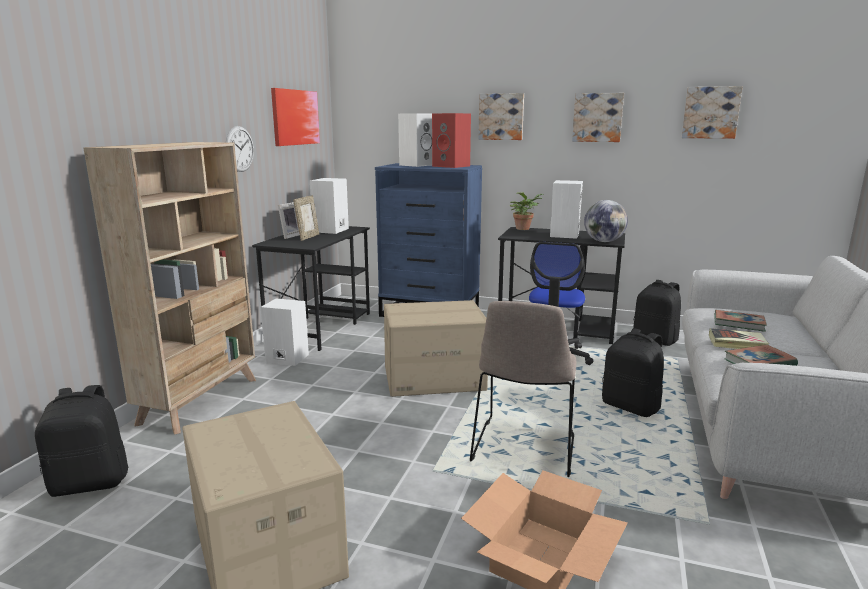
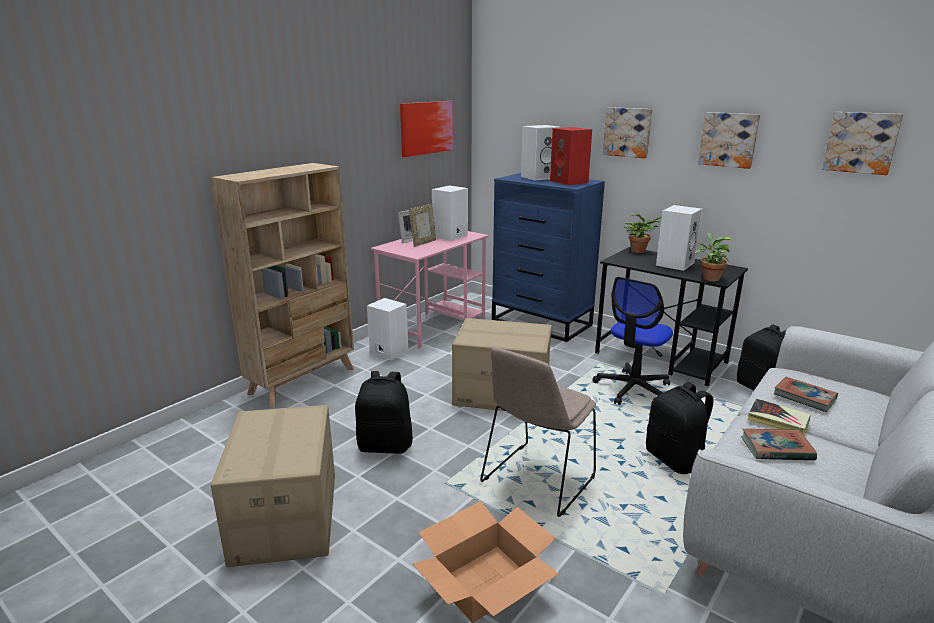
camera: 20 degrees right, 5 degrees up
black backpack [35,385,128,497] -> black backpack moved to [355,371,413,454]
wall clock [226,126,254,172] -> none
black desk [252,226,370,351] -> pink desk [371,231,489,349]
globe [584,200,628,242] -> potted plant [695,233,732,281]

